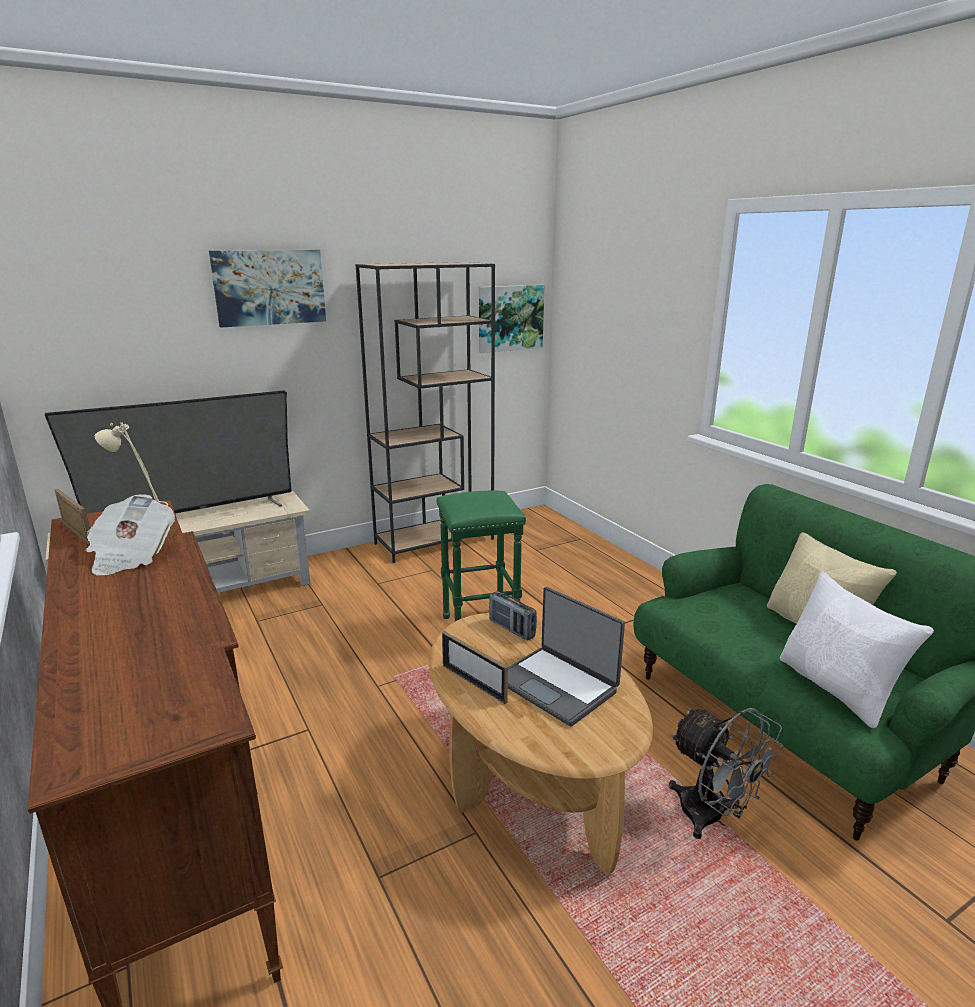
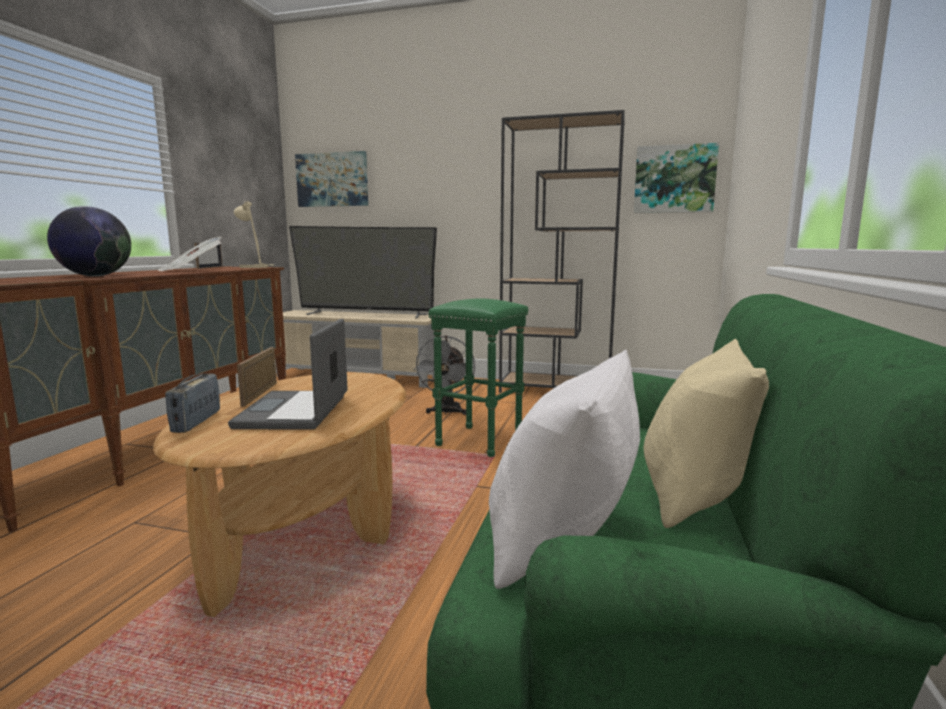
camera: 45 degrees right, 10 degrees down
picture [209,250,326,328] -> picture moved to [295,151,368,207]
radio [489,591,537,640] -> radio moved to [165,373,220,433]
grey fan [669,708,784,839] -> grey fan moved to [413,336,475,415]
none -> globe [47,206,131,276]

